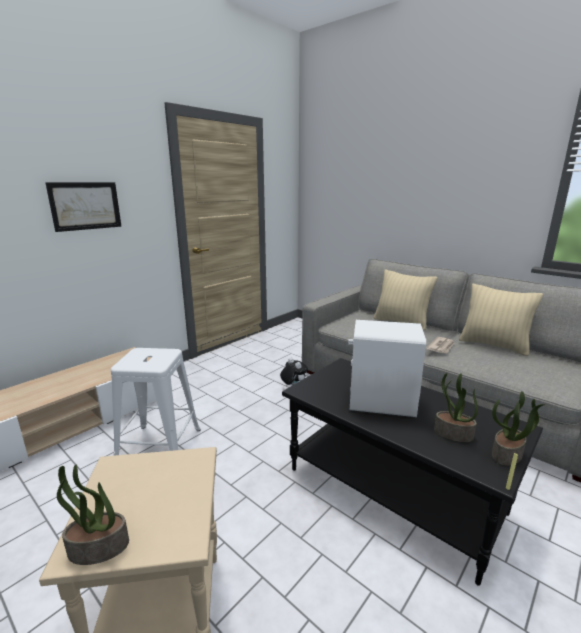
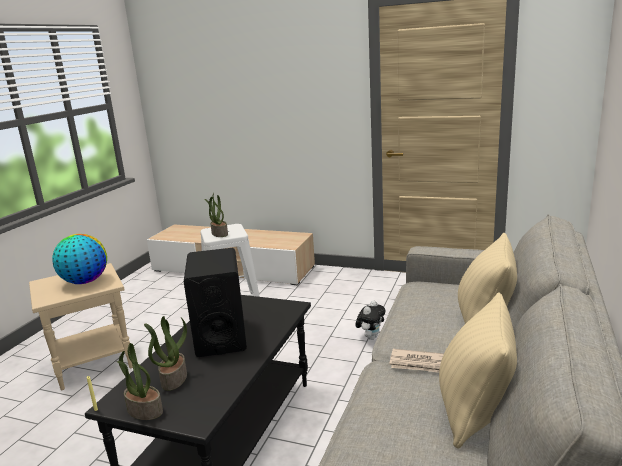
camera: 70 degrees right, 0 degrees up
picture [45,182,122,232] -> none
potted plant [57,465,129,565] -> potted plant moved to [204,193,228,237]
white speaker [348,320,426,417] -> black speaker [184,248,247,357]
none -> globe [52,234,107,284]

